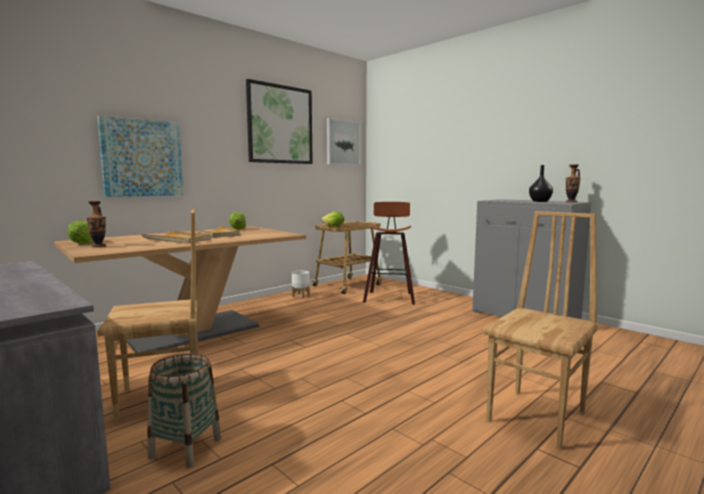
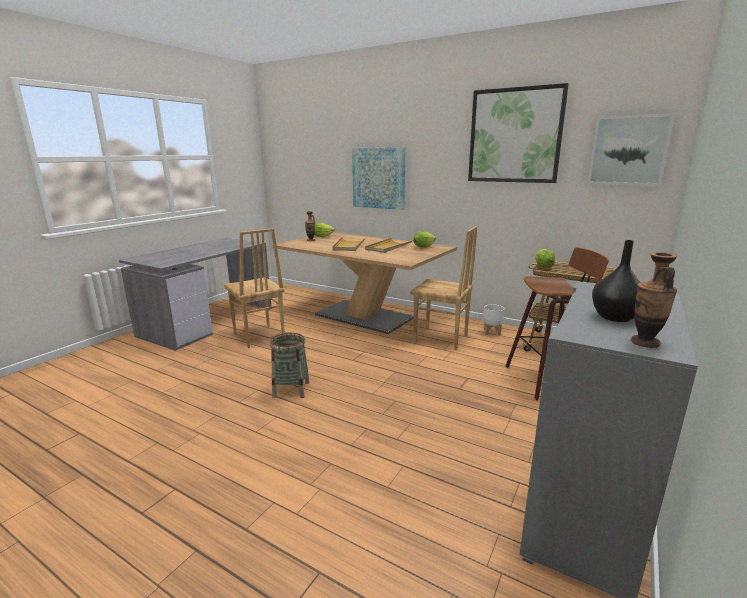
camera: 75 degrees right, 10 degrees up
basket [147,353,221,468] -> basket moved to [270,333,309,398]
brown chair [483,211,599,450] -> brown chair moved to [410,226,477,350]

